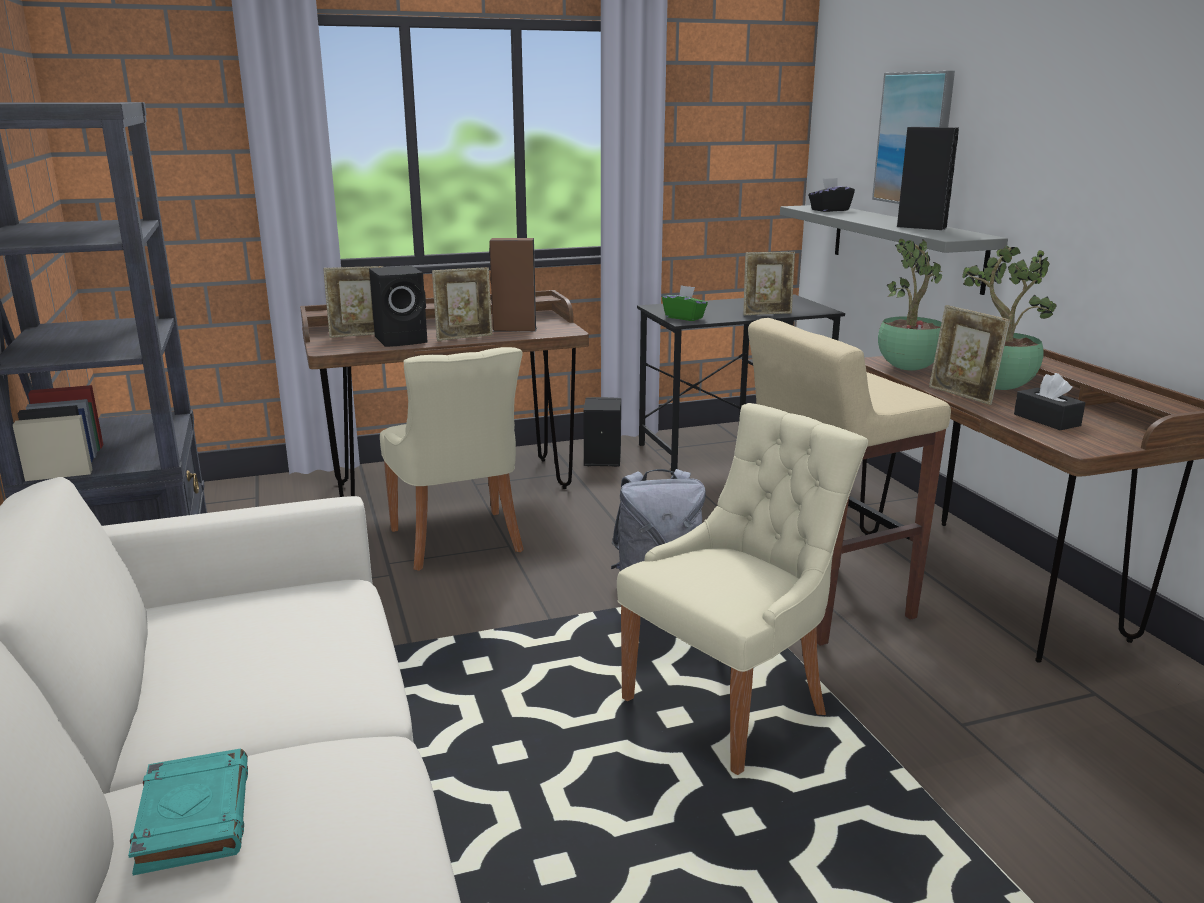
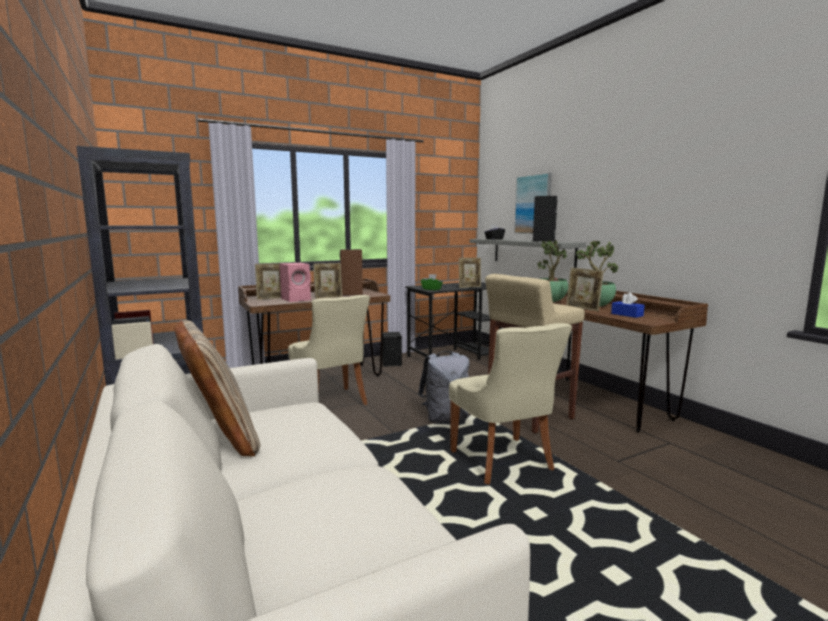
camera: 10 degrees left, 10 degrees down
turquoise book [128,749,248,875] -> none
black speaker [369,265,427,347] -> pink speaker [279,263,311,302]
beige chair [617,403,868,775] -> beige chair turned 120 degrees clockwise [449,323,572,484]
black tissue box [1014,373,1085,430] -> blue tissue box [611,292,645,318]
none -> beige pillow [175,320,260,457]

